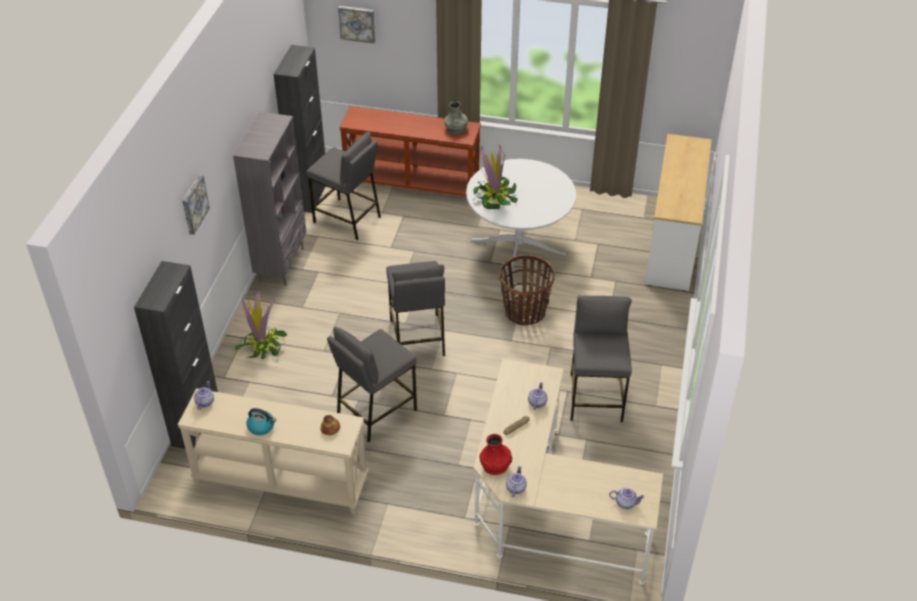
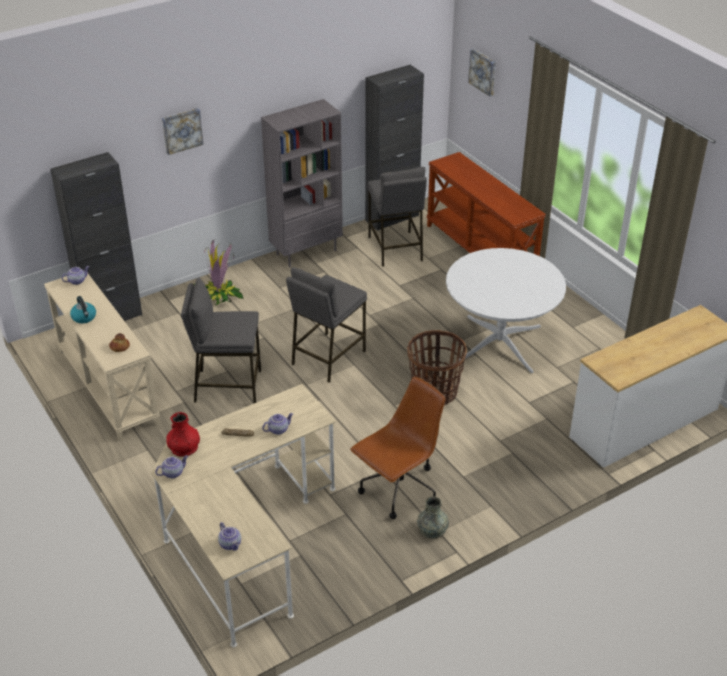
camera: 45 degrees right, 5 degrees down
grey vase [444,101,468,134] -> grey vase moved to [417,496,449,538]
potted plant [473,143,518,209] -> none
grey stool [571,295,632,422] -> brown office chair [350,376,445,519]

